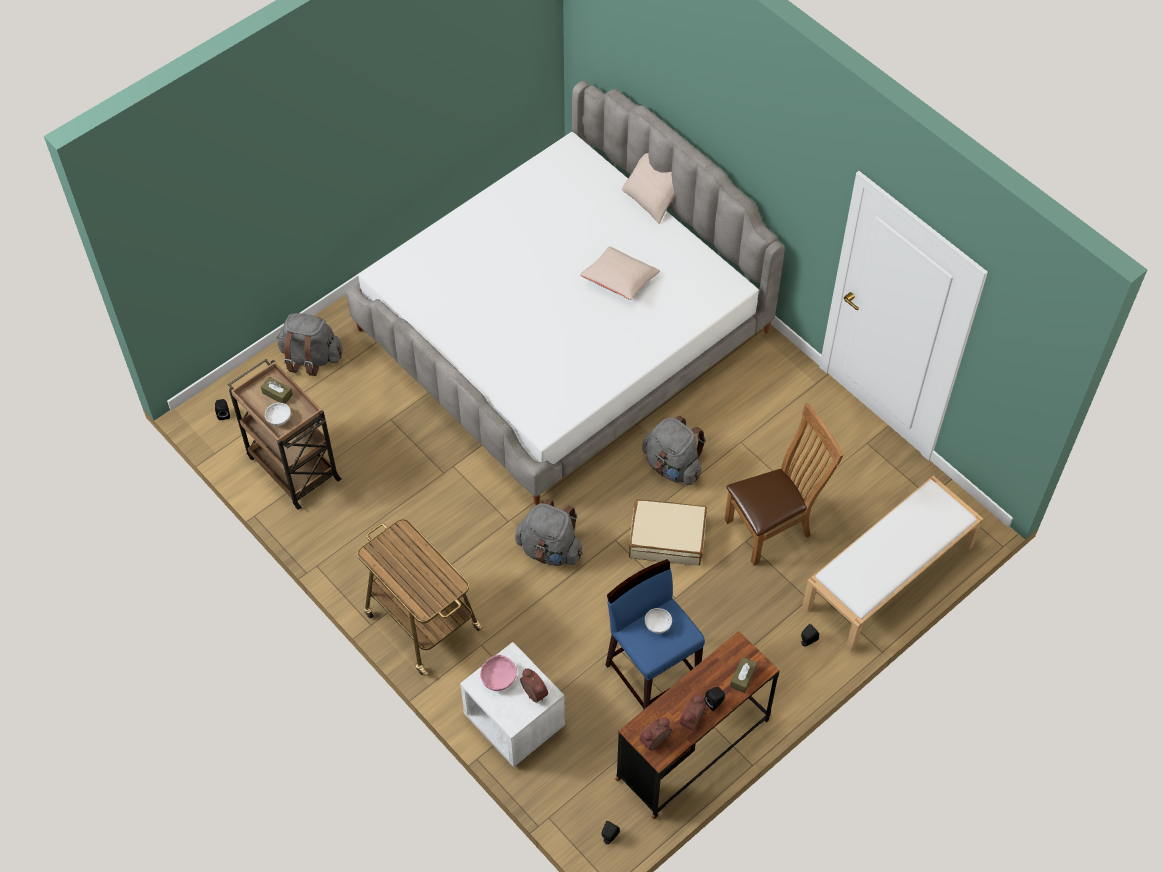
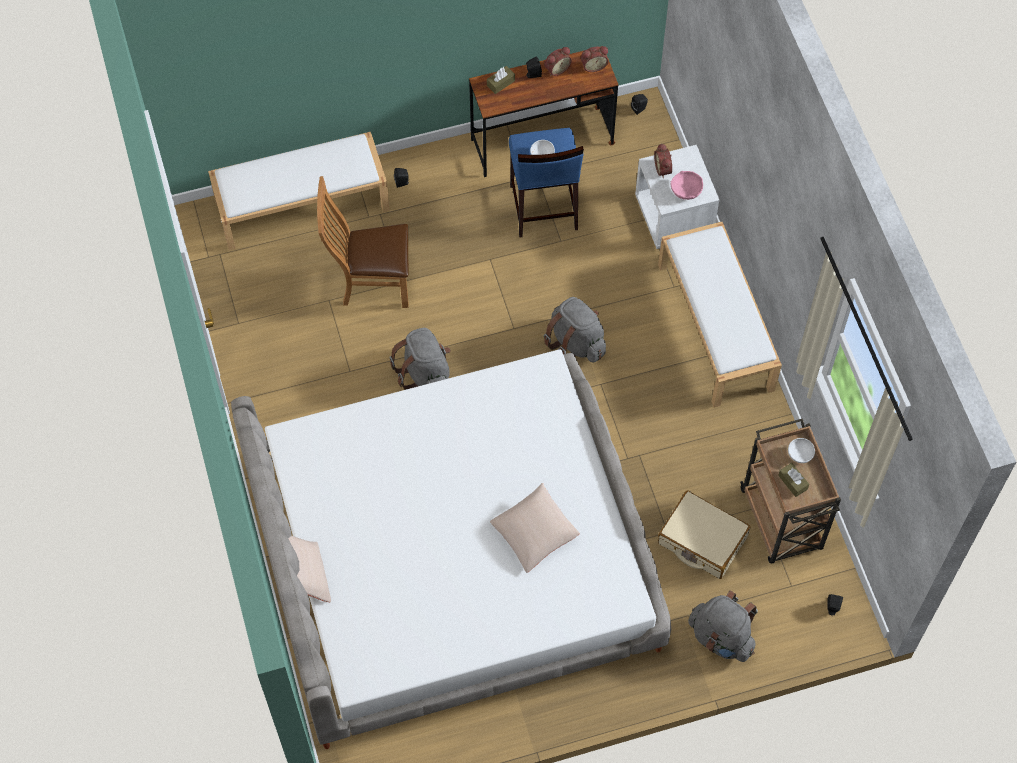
camera: 155 degrees left, 5 degrees up
cart [357,519,485,675] -> white bench [658,222,782,407]
beige pillow [580,246,660,300] -> beige pillow moved to [490,483,580,573]
beige suitcase [629,499,707,566] -> beige suitcase moved to [658,490,750,579]

